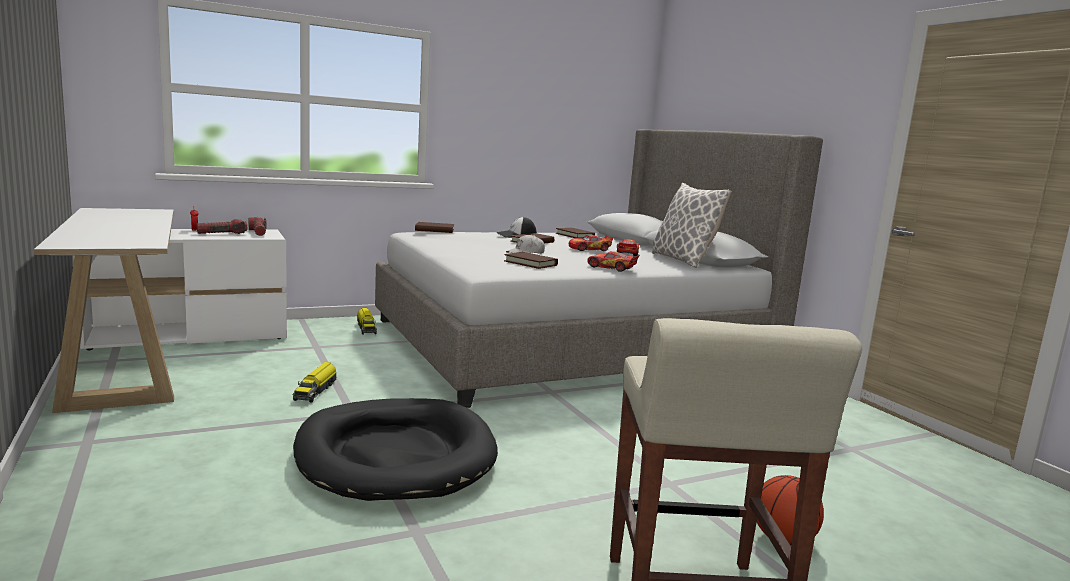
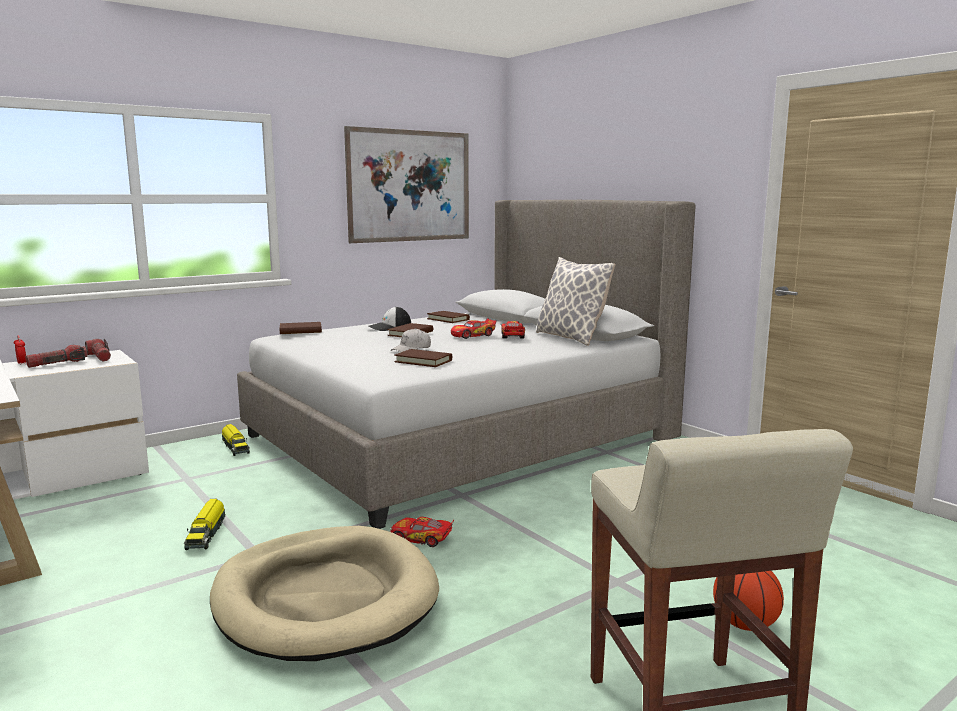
camera: 10 degrees left, 0 degrees up
black dog bed [293,398,498,501] -> beige dog bed [210,526,439,661]
toy car [588,251,640,272] -> toy car moved to [390,517,454,547]
none -> picture [344,126,469,243]

